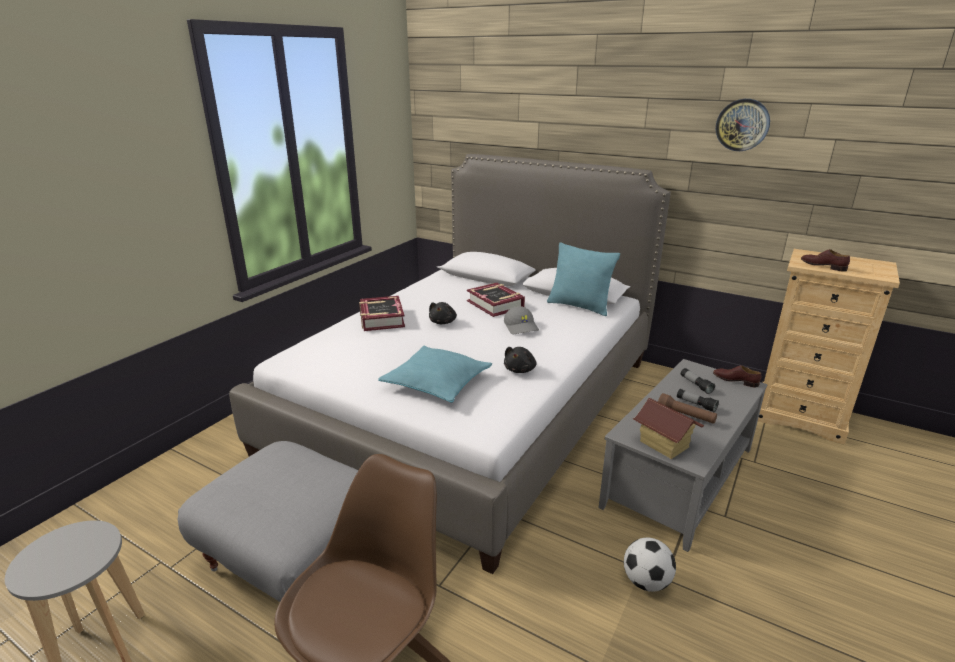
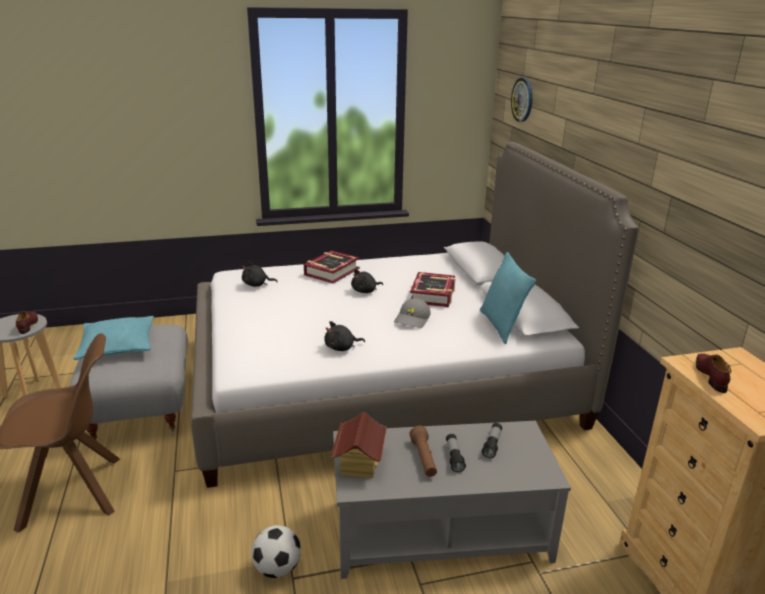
camera: 45 degrees right, 0 degrees up
turquoise pillow [378,346,492,403] -> turquoise pillow moved to [73,316,154,360]
brown shoe [713,365,761,387] -> brown shoe moved to [16,311,38,334]
wall clock [716,99,770,151] -> wall clock moved to [511,78,533,122]
none -> black plush toy [242,261,277,287]

